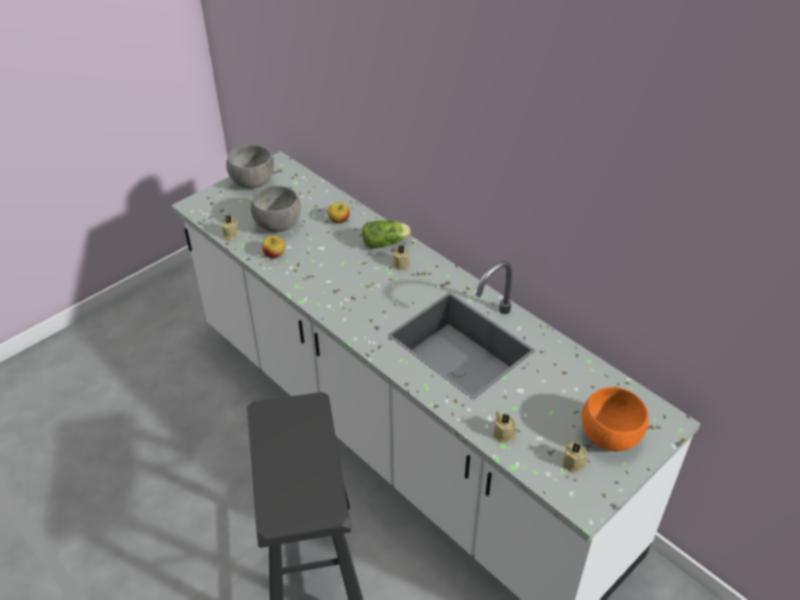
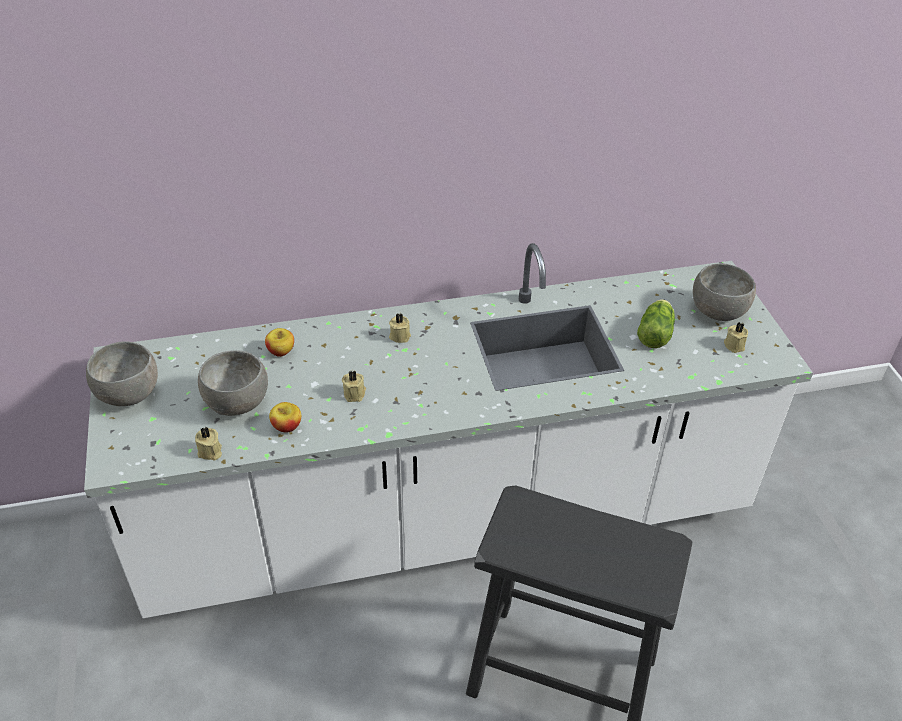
camera: 60 degrees left, 0 degrees up
lettuce [362,220,411,248] -> lettuce moved to [637,299,675,348]
beige candle [493,414,517,443] -> beige candle moved to [342,371,366,402]
orange bowl [581,387,649,451] -> grey bowl [693,263,756,321]

